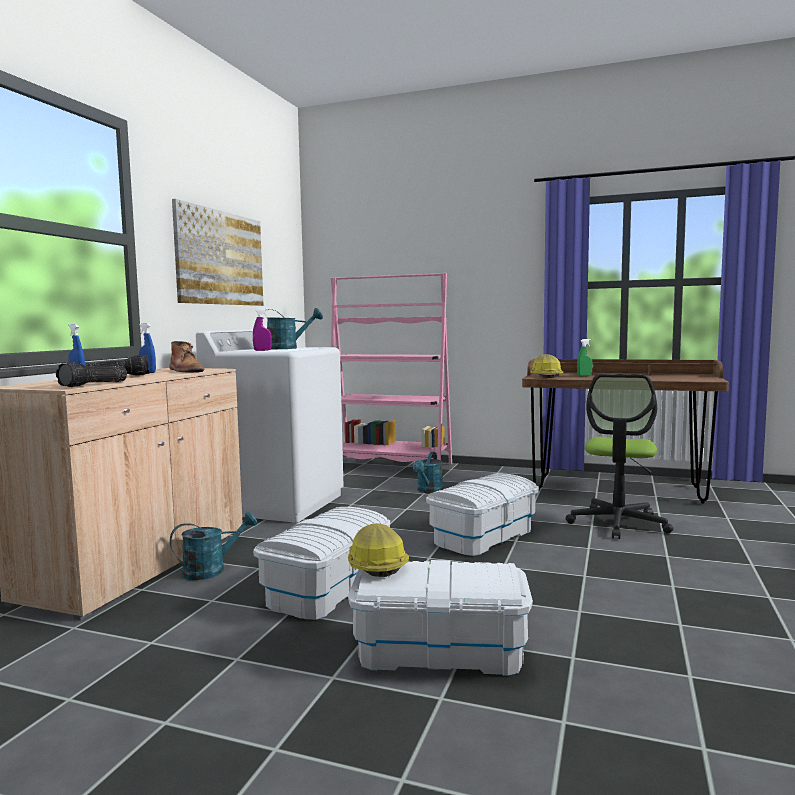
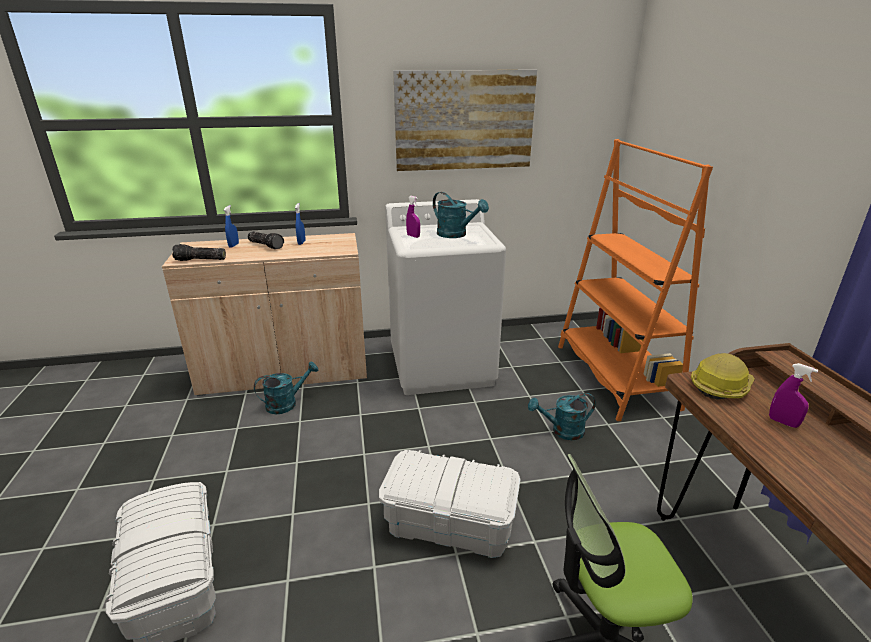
camera: 60 degrees right, 20 degrees up
brown boot [169,341,204,372] -> none
turquoise watering can [170,512,257,580] -> turquoise watering can turned 60 degrees counterclockwise [254,362,318,414]
white storage box [253,507,390,620] -> none
pink bookcase [331,273,452,465] -> orange bookcase [558,139,713,421]
hard hat [348,523,409,577] -> none
green spray bottle [577,339,593,376] -> purple spray bottle [769,363,818,428]

